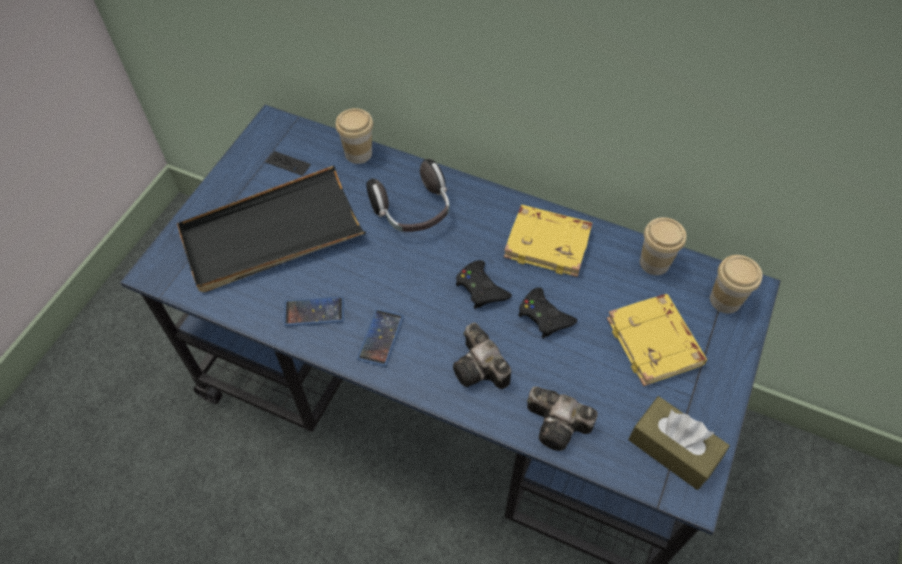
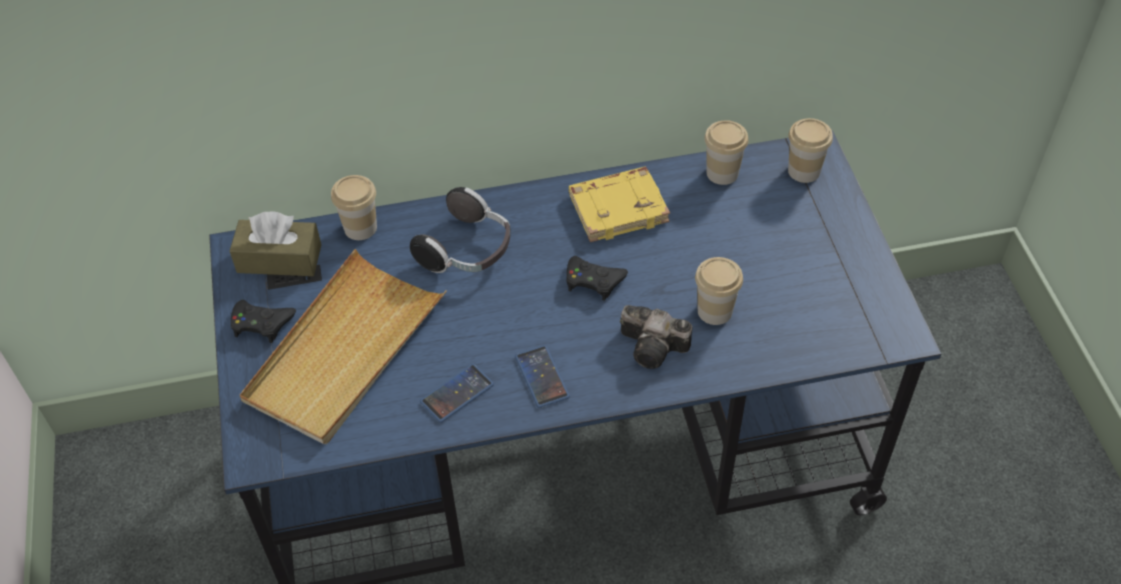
camera: 35 degrees left, 5 degrees down
black tray [177,166,366,292] -> beige tray [240,249,447,444]
black game controller [518,287,577,338] -> black game controller moved to [231,300,296,343]
camera [527,387,598,451] -> none
yellow book [607,294,707,386] -> none
brown tissue box [629,396,730,490] -> brown tissue box moved to [230,212,321,276]
none -> cup [695,257,743,325]

